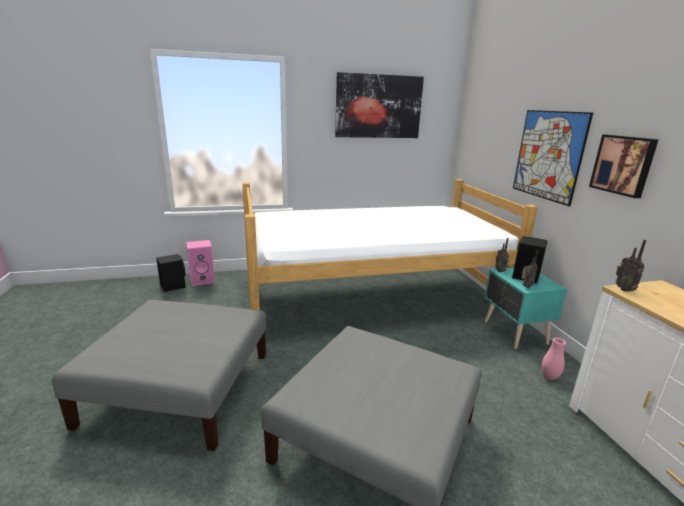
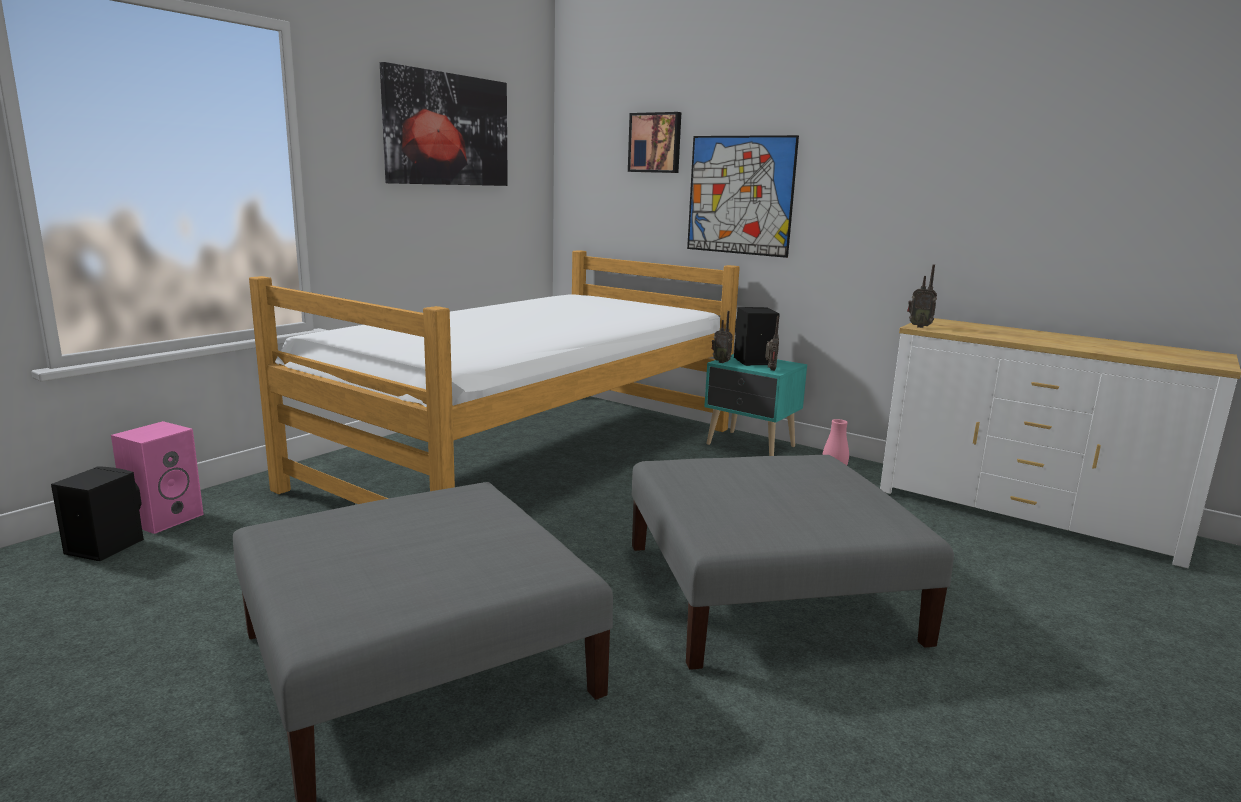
camera: 40 degrees left, 5 degrees down
picture [589,135,659,198] -> picture moved to [628,112,681,173]

